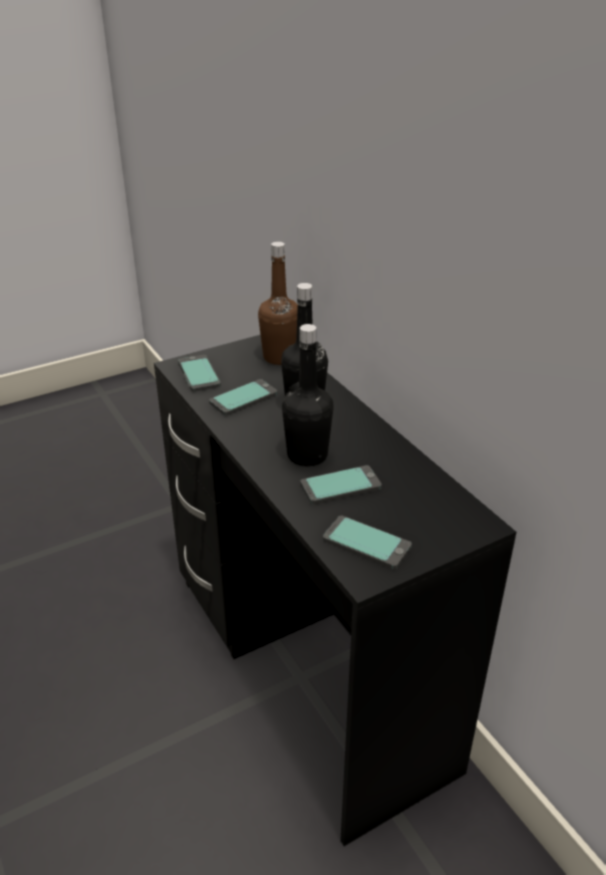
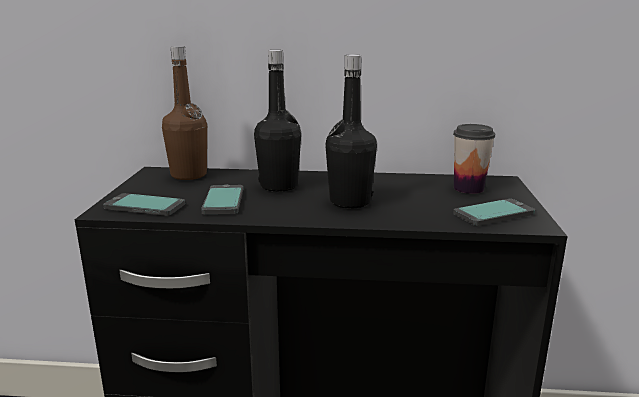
camera: 55 degrees left, 15 degrees down
phone [300,465,382,505] -> none
none -> cup [453,124,496,194]

